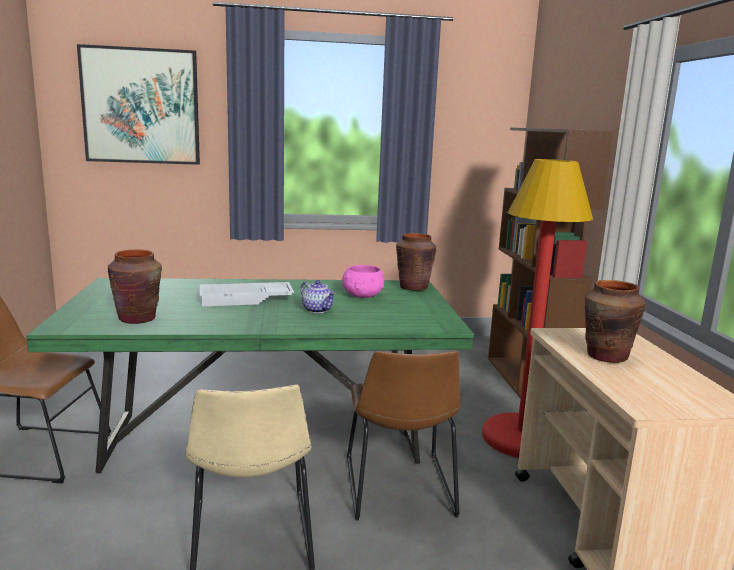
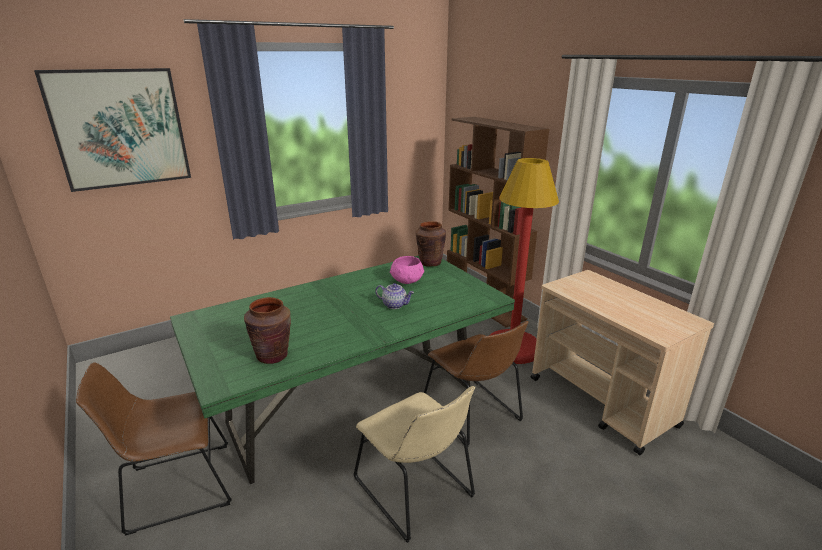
camera: 25 degrees left, 10 degrees up
white tray [200,282,294,306] -> none
brown vase [584,280,646,363] -> none

